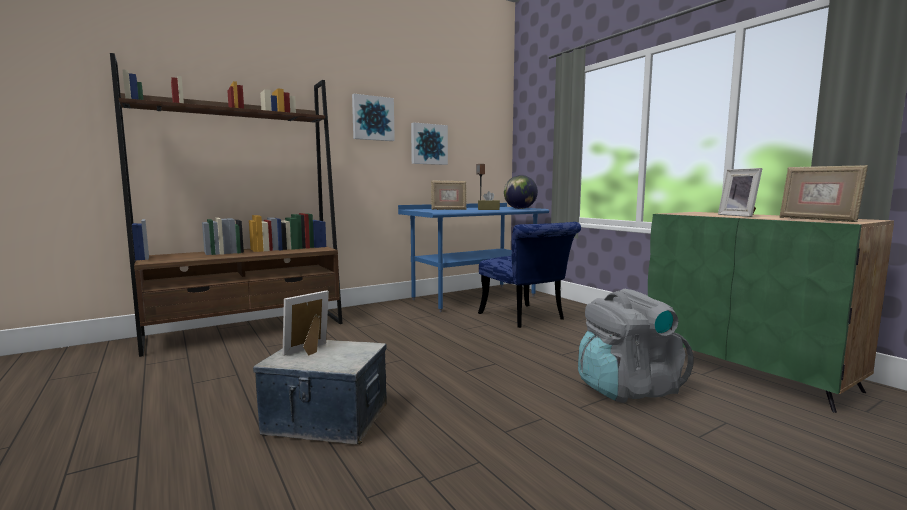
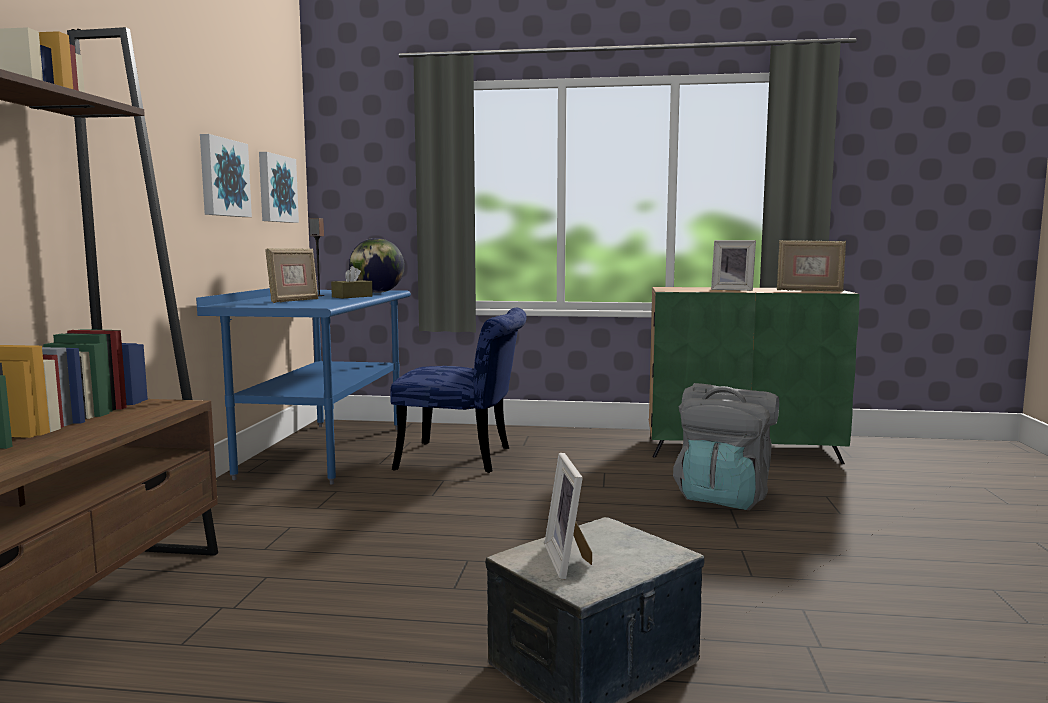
camera: 50 degrees left, 0 degrees up
picture [352,94,395,141] -> picture moved to [259,152,299,223]

